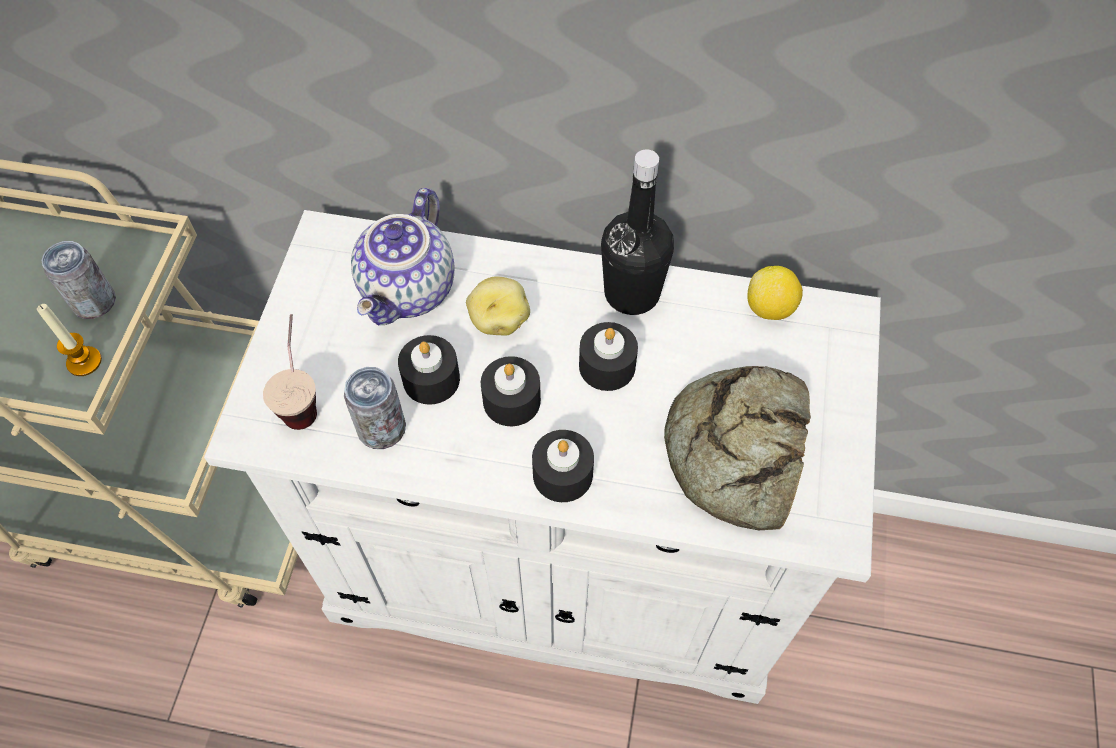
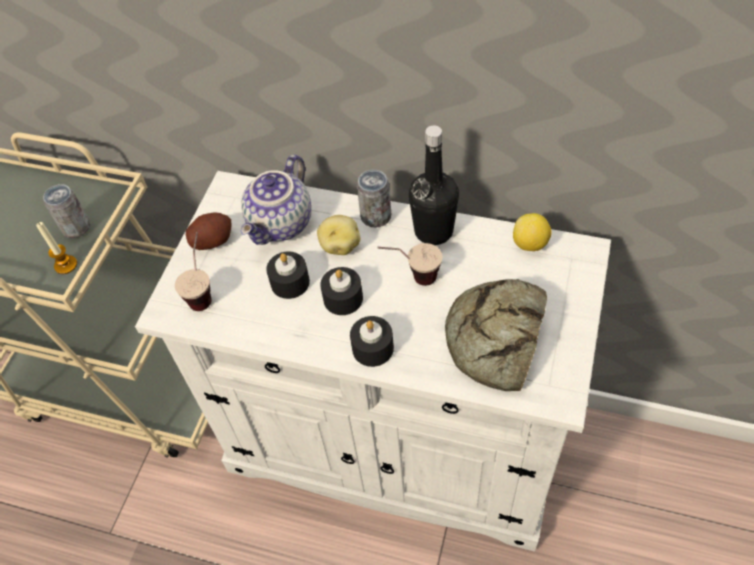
camera: 10 degrees right, 5 degrees down
can [344,367,406,449] -> can moved to [357,170,391,227]
black candle [579,322,638,391] -> cup [377,243,442,286]
none -> potato [186,212,232,250]

